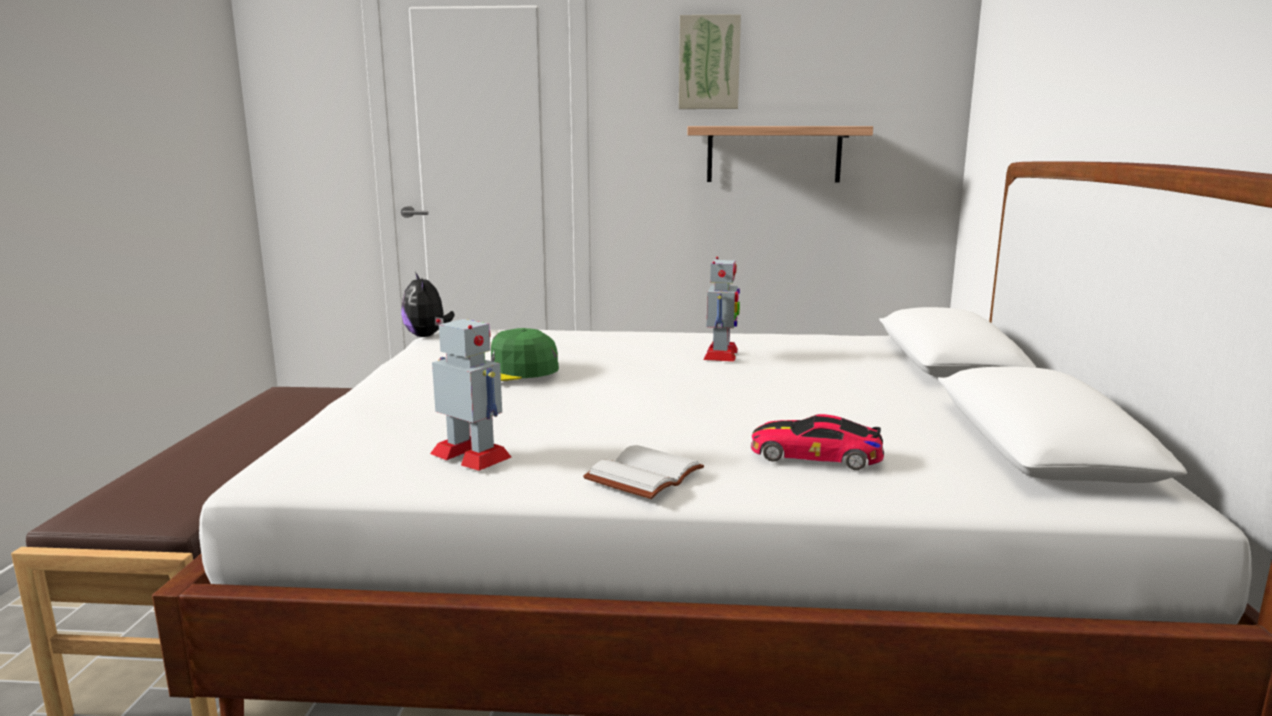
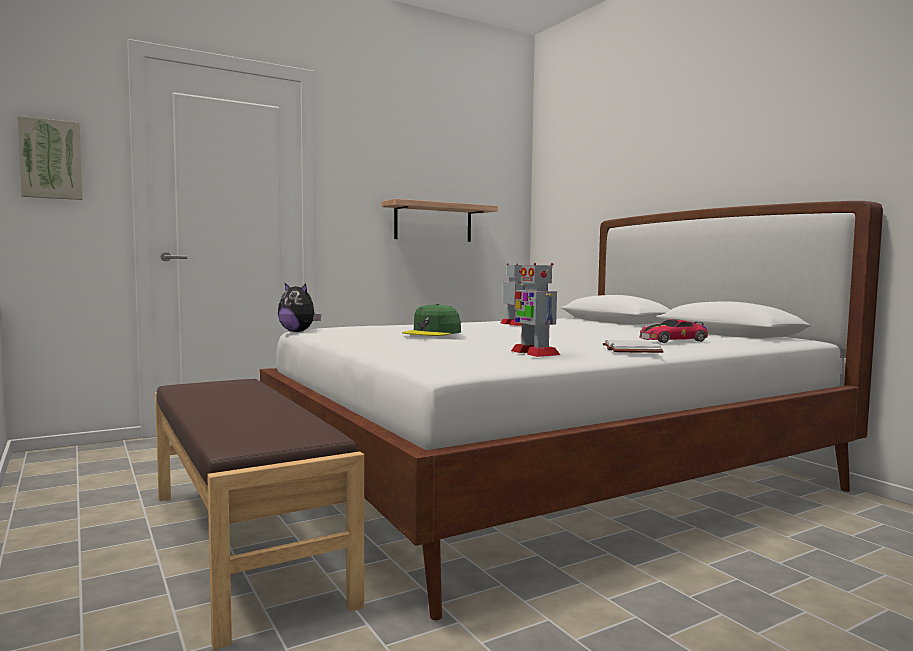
camera: 35 degrees left, 10 degrees down
toy robot [430,319,512,471] -> toy robot turned 120 degrees counterclockwise [511,263,560,357]
picture [679,14,741,109] -> picture moved to [17,116,83,200]

